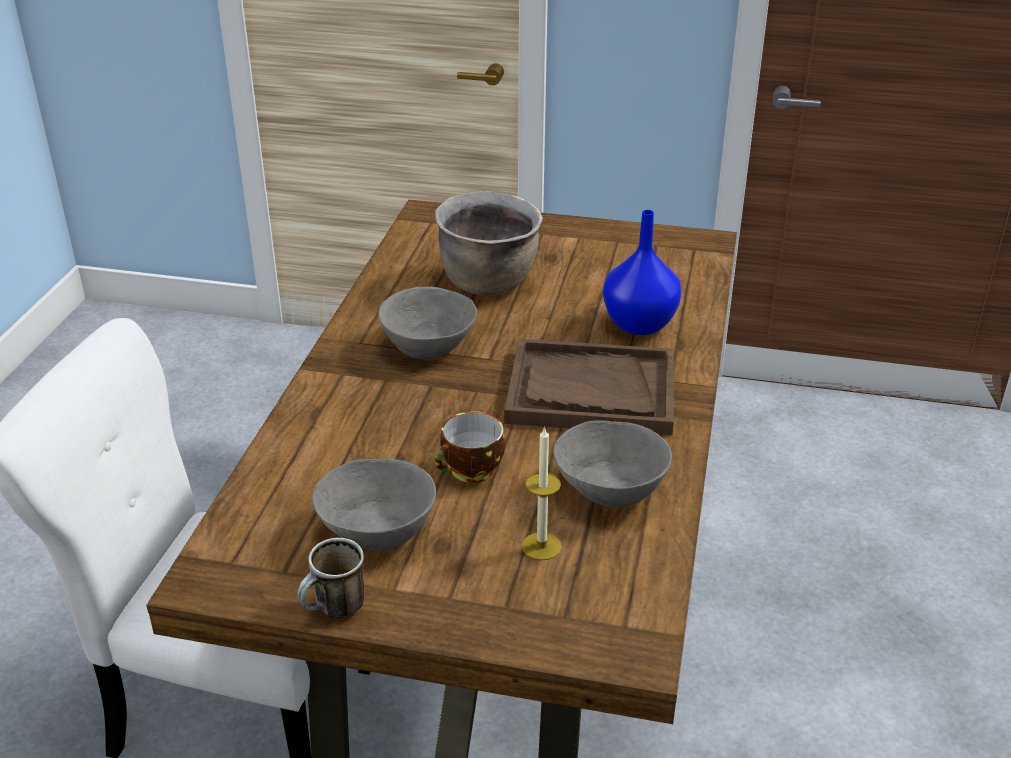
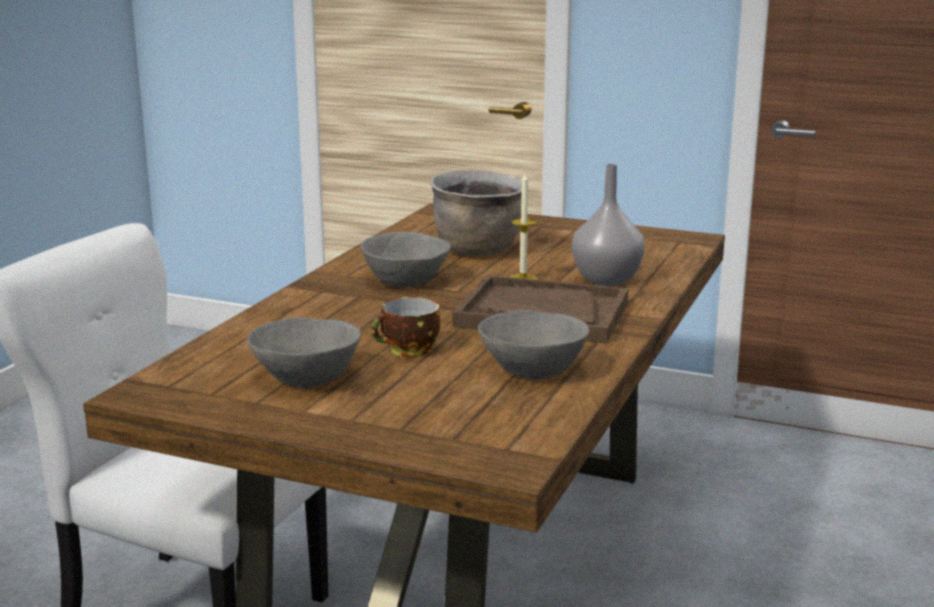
camera: 10 degrees right, 15 degrees down
mug [297,538,364,619] -> none
candle [522,426,562,560] -> candle moved to [510,173,538,280]
blue vase [603,210,681,335] -> grey vase [572,164,645,286]

